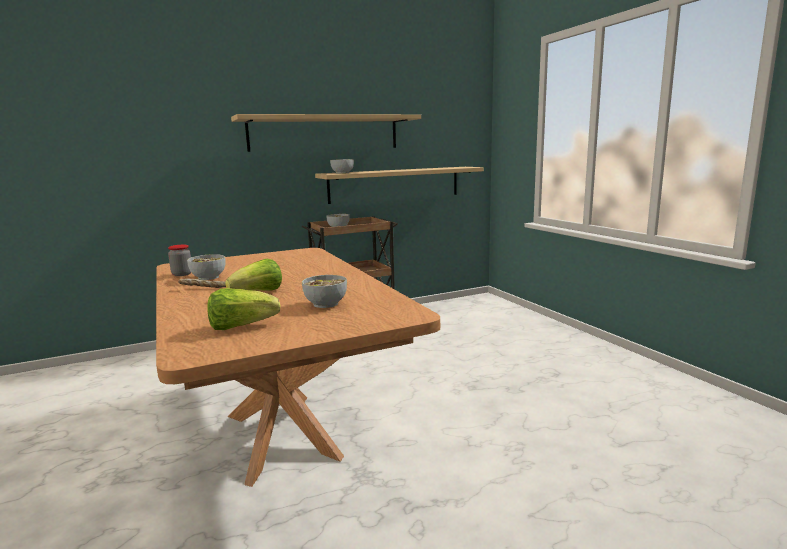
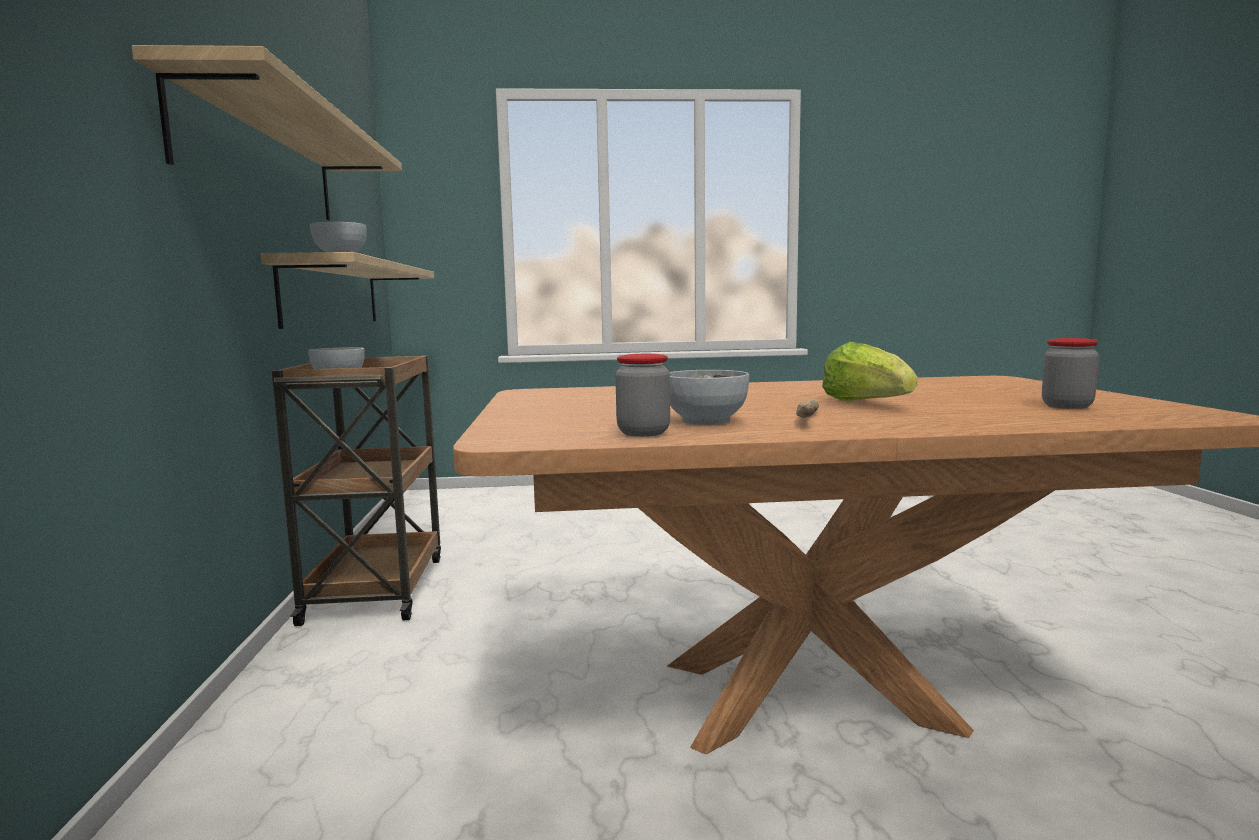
camera: 70 degrees left, 5 degrees down
lettuce [207,288,281,330] -> jar [1042,338,1099,409]
bowl [302,275,347,308] -> none

